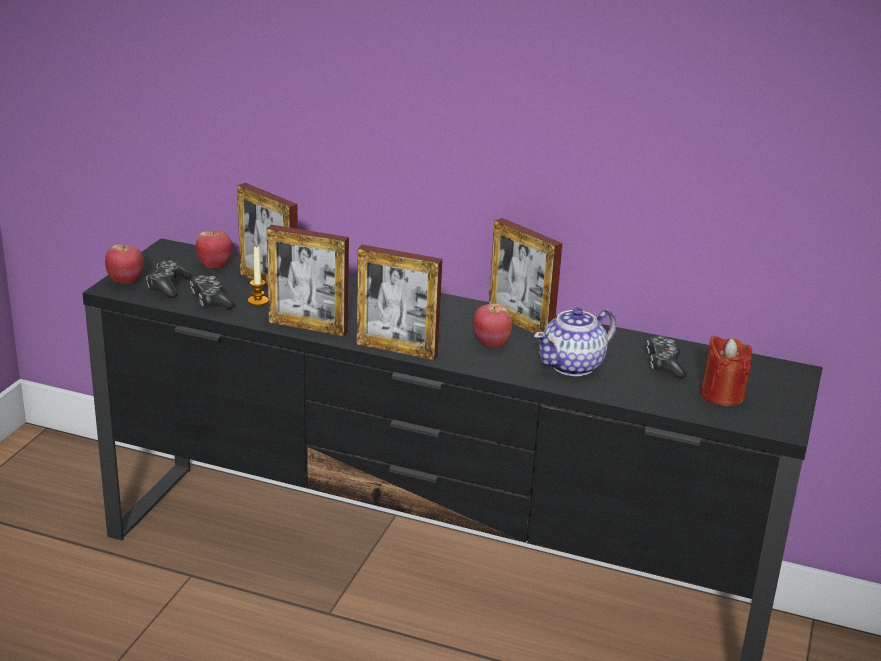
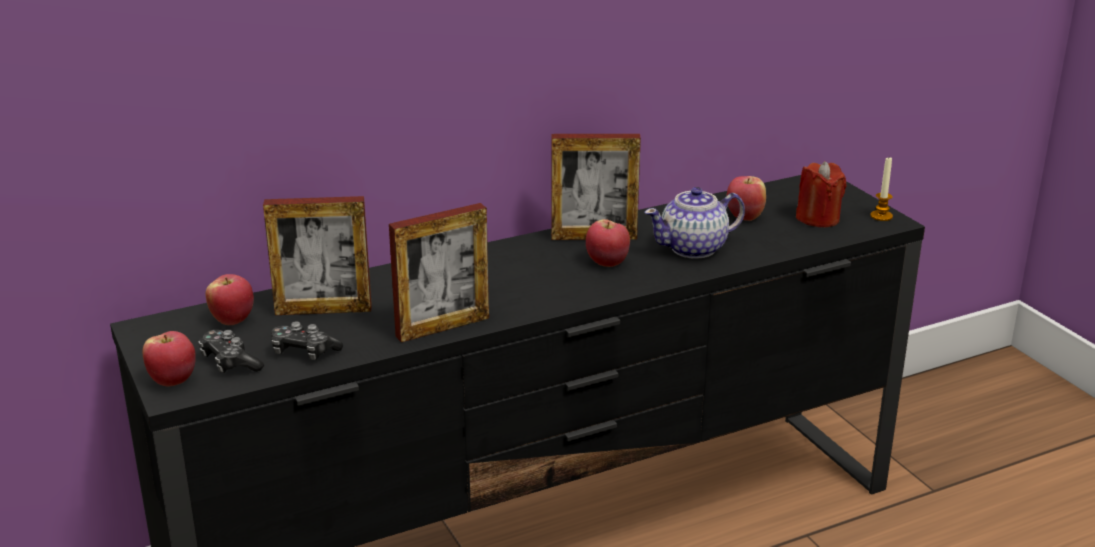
camera: 45 degrees left, 0 degrees up
candle [248,245,268,306] -> candle moved to [870,158,893,221]
picture frame [356,244,443,360] -> none
teapot [534,307,616,376] -> teapot turned 60 degrees clockwise [645,187,745,259]
game controller [647,336,687,379] -> apple [727,176,766,221]

